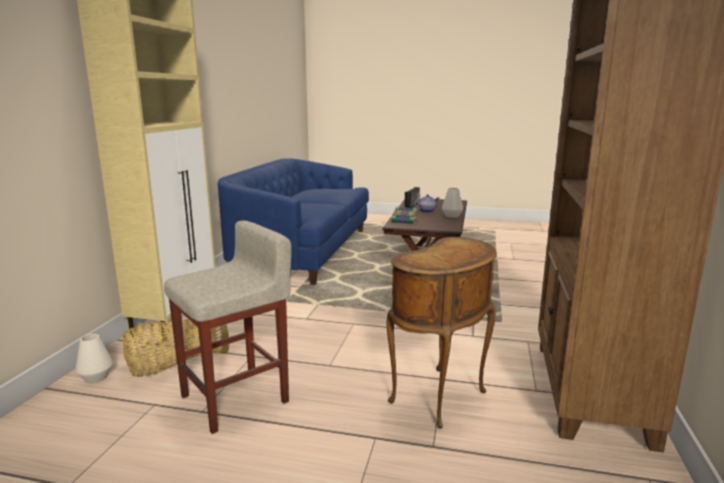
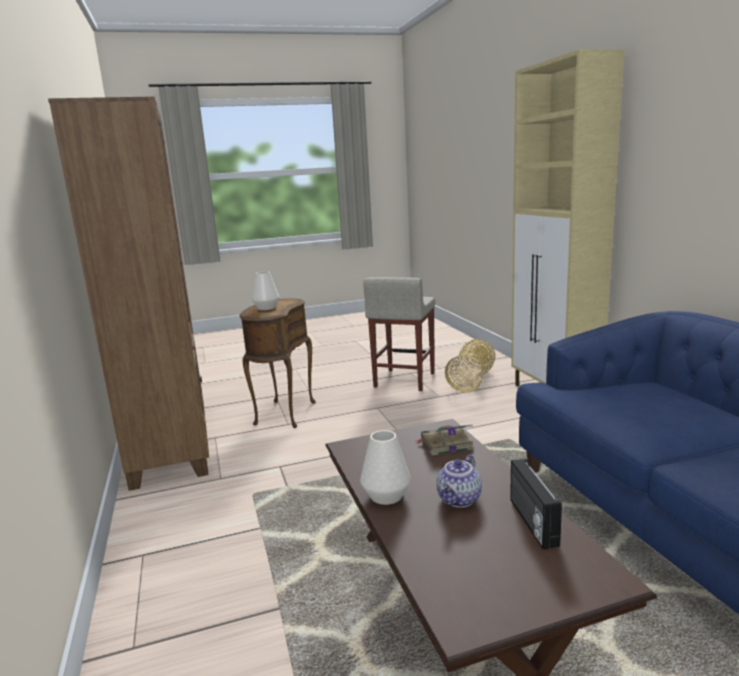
camera: 150 degrees right, 0 degrees up
white vase [75,334,113,383] -> white vase moved to [252,271,279,310]

